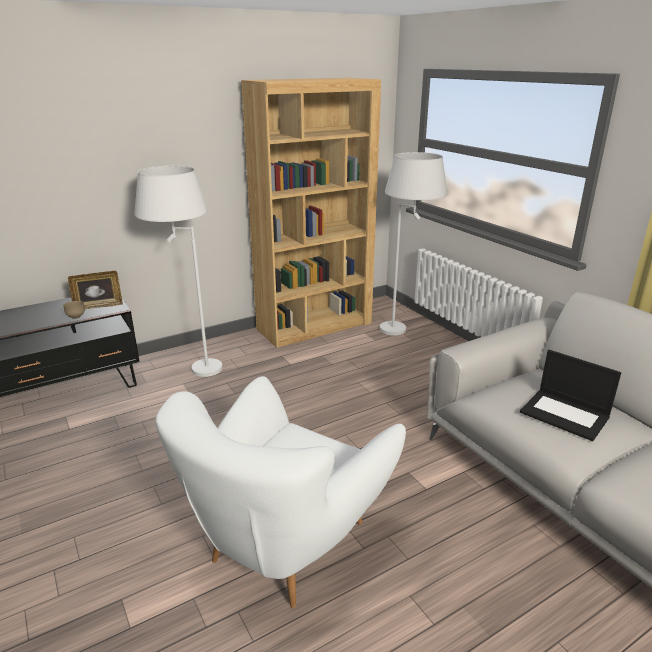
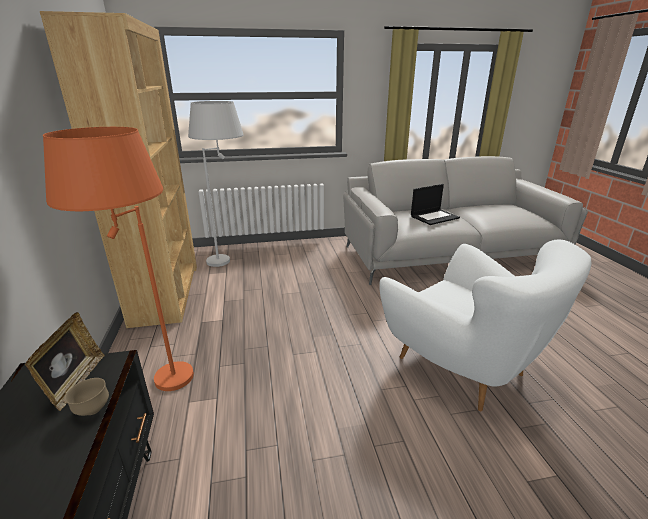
camera: 70 degrees left, 0 degrees up
white floor lamp [134,166,223,377] -> orange floor lamp [43,127,194,391]

